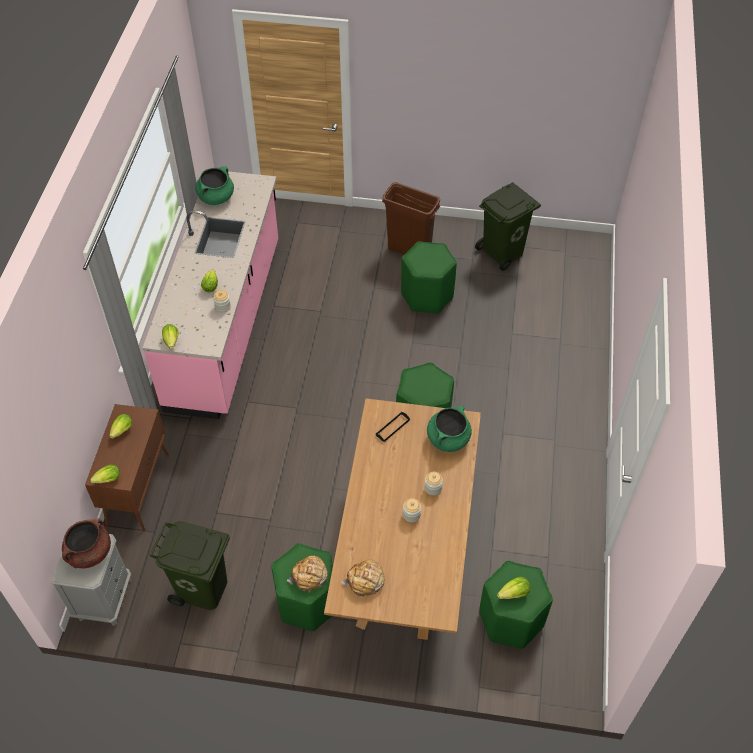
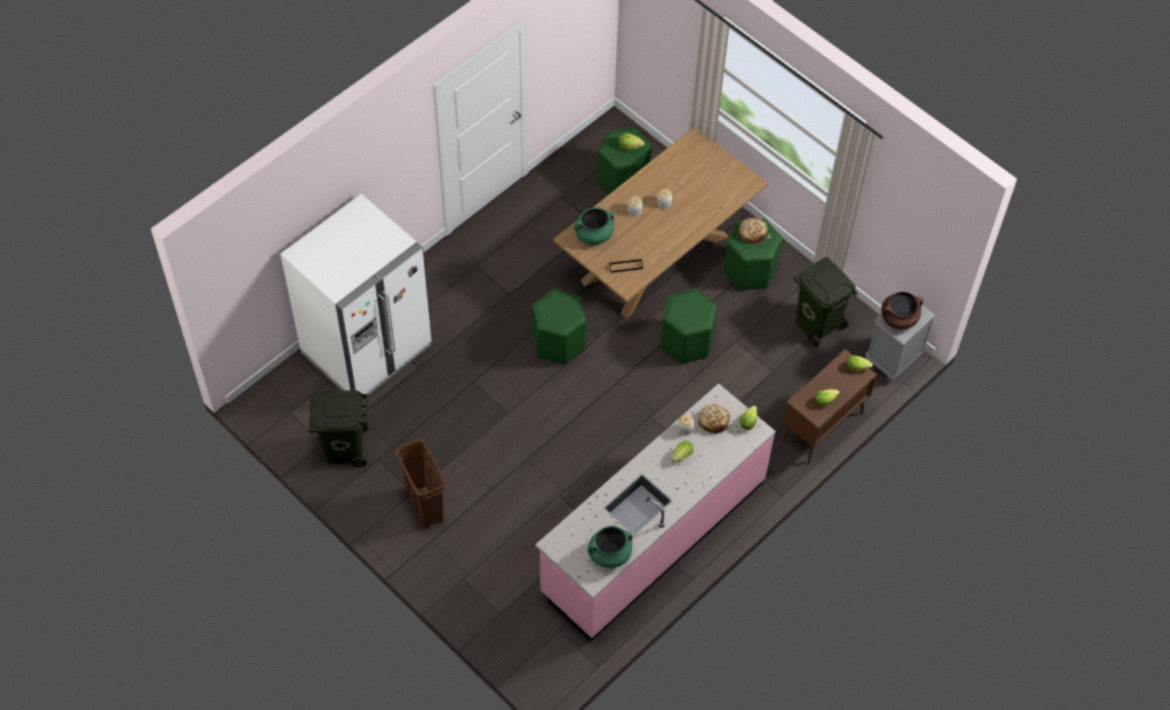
camera: 145 degrees left, 5 degrees up
bread [342,560,384,598] -> bread moved to [698,404,732,434]
green stool [401,241,457,314] -> green stool moved to [661,289,717,364]
none -> white fridge [280,194,432,395]

